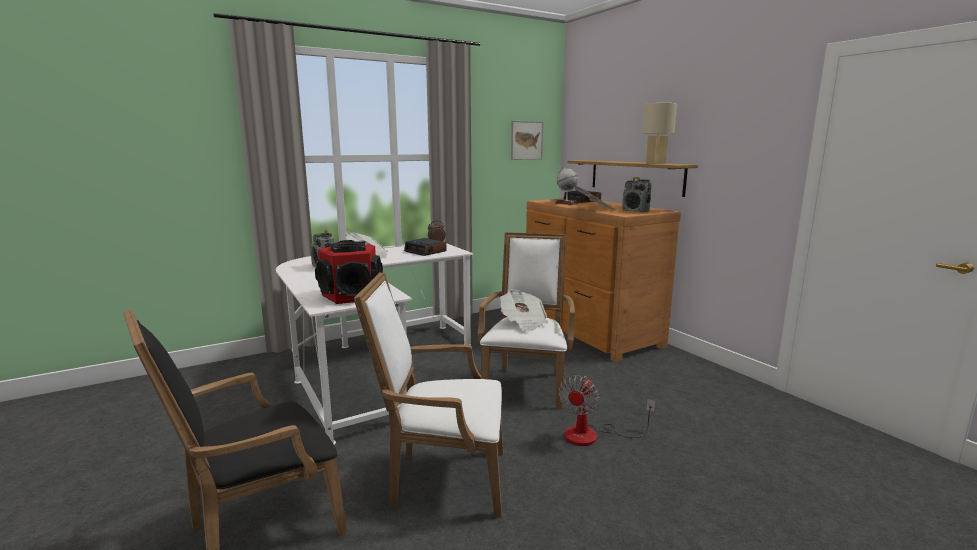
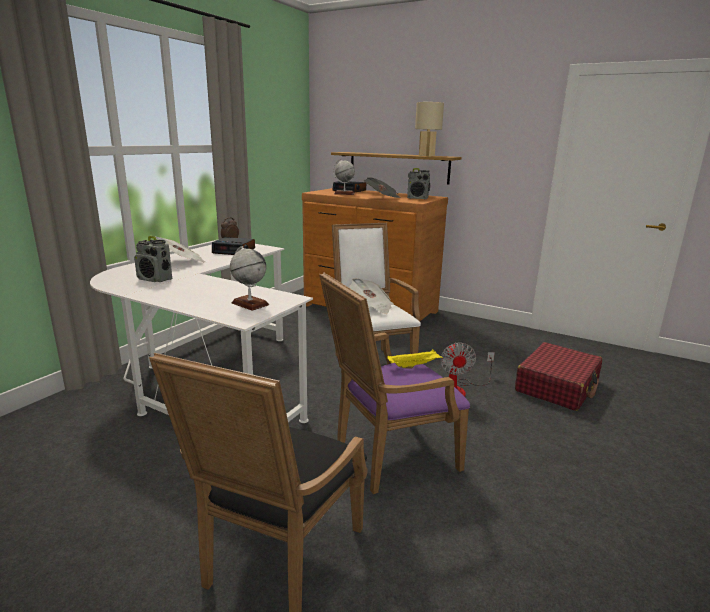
camera: 30 degrees left, 5 degrees up
speaker [315,240,383,304] -> globe [230,246,269,311]
white armchair [354,271,503,518] -> purple armchair [319,272,470,494]
picture [511,121,543,160] -> none
none -> yellow tray [387,349,443,369]
none -> red suitcase [515,342,602,411]

